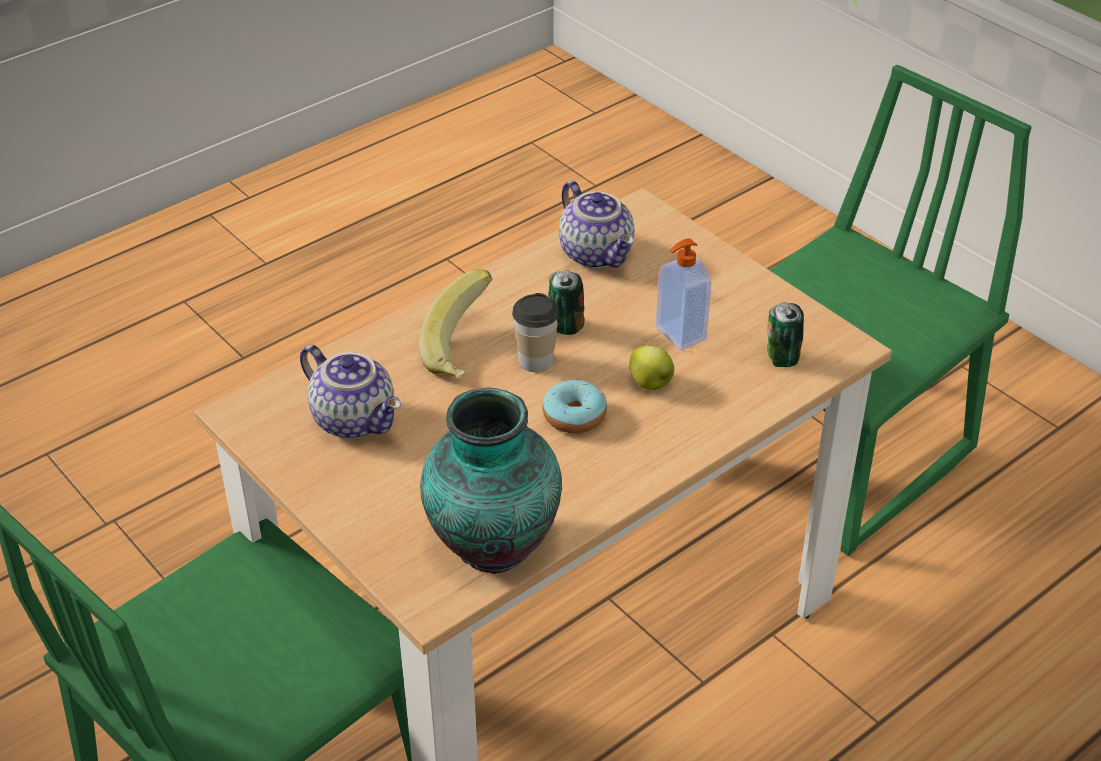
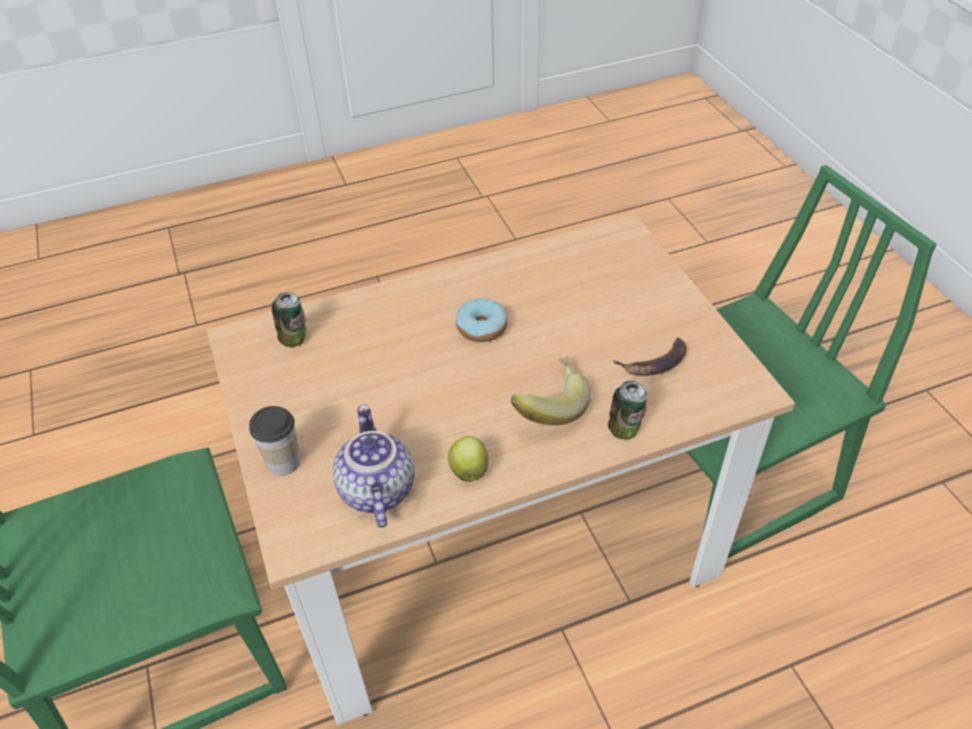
camera: 160 degrees left, 5 degrees up
teapot [300,345,401,439] -> banana [613,338,687,376]
vase [420,387,562,574] -> none
cup [512,293,559,372] -> cup moved to [249,406,300,476]
can [548,270,585,335] -> can moved to [608,381,647,439]
apple [629,345,674,390] -> apple moved to [448,436,489,482]
soap dispenser [656,238,711,350] -> none

